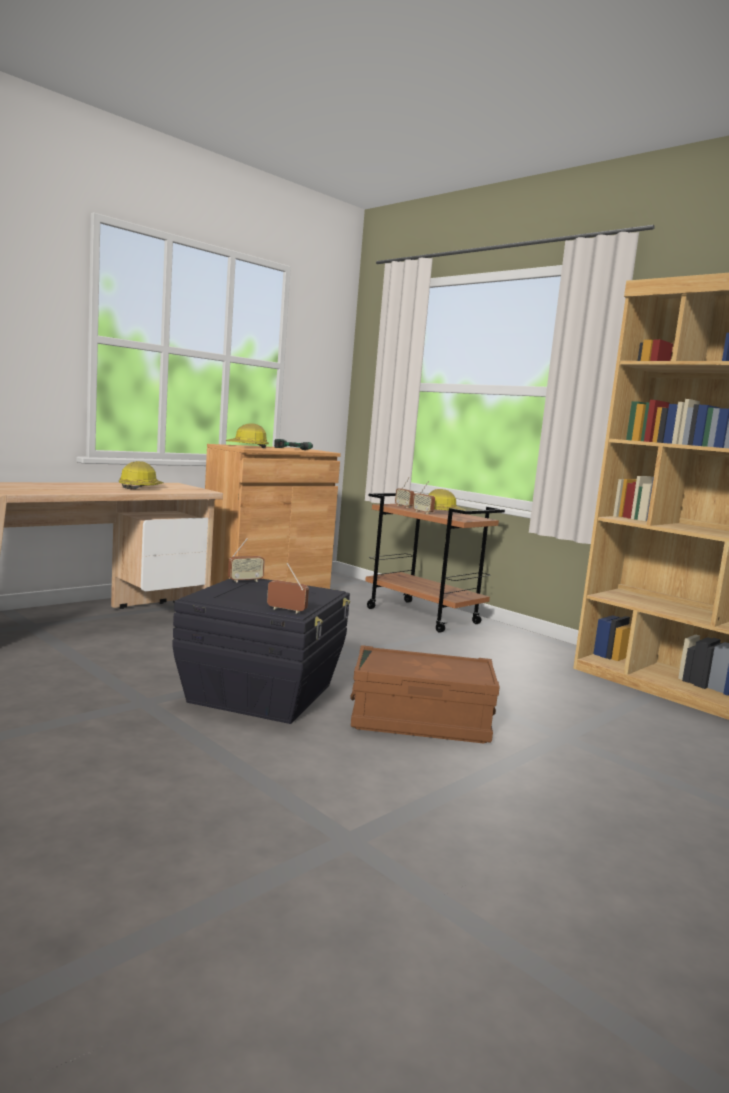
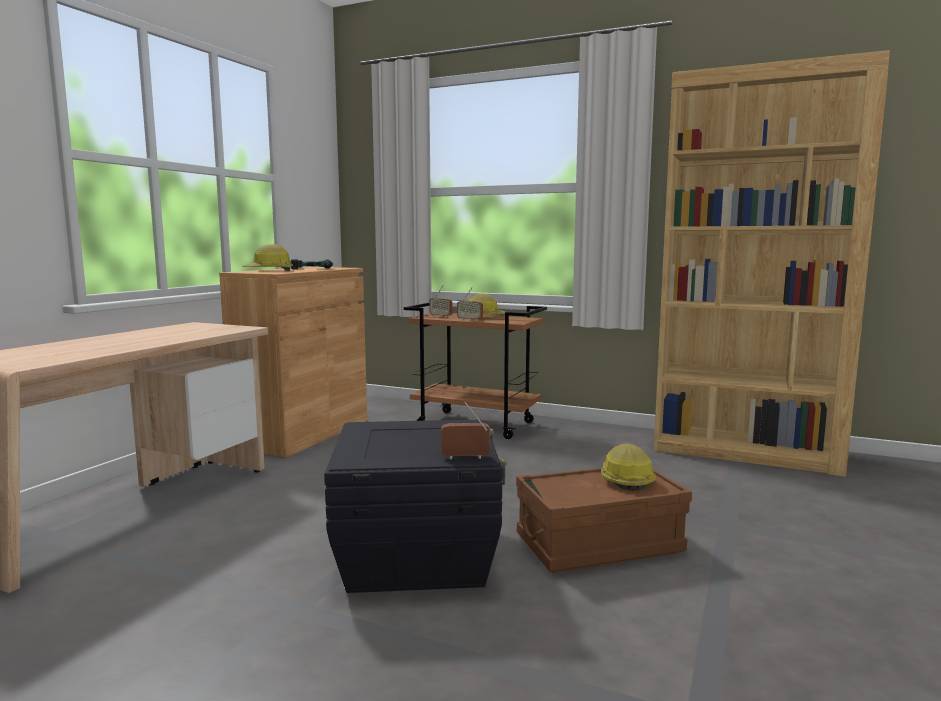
camera: 20 degrees left, 0 degrees up
hard hat [119,461,164,489] -> hard hat moved to [601,444,656,491]
radio [228,538,265,583] -> none

